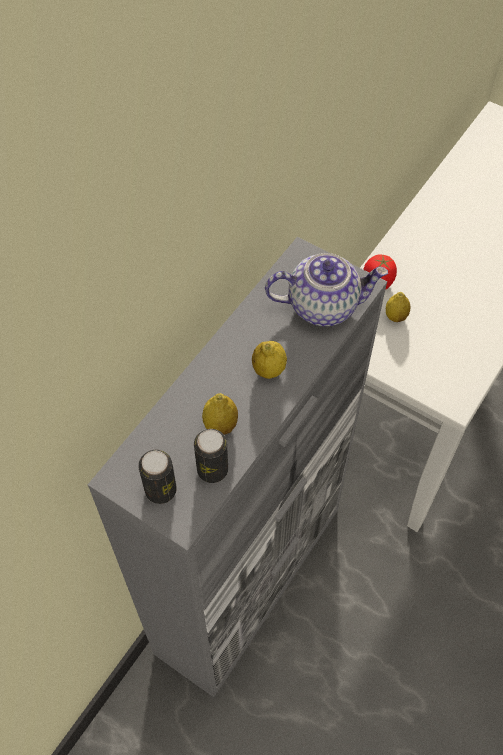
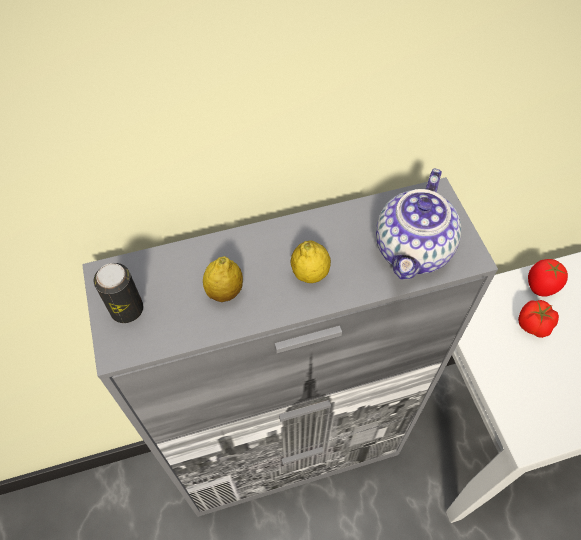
camera: 40 degrees right, 0 degrees up
can [194,429,228,483] -> none
teapot [265,253,388,326] -> teapot turned 75 degrees clockwise [376,169,461,279]
lemon [386,292,411,322] -> tomato [518,300,559,338]

